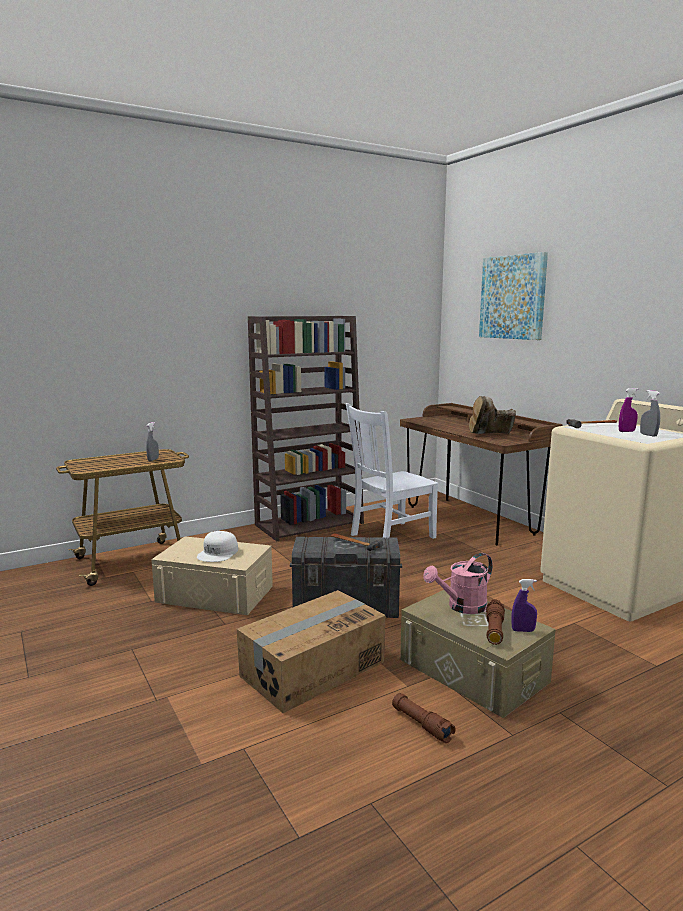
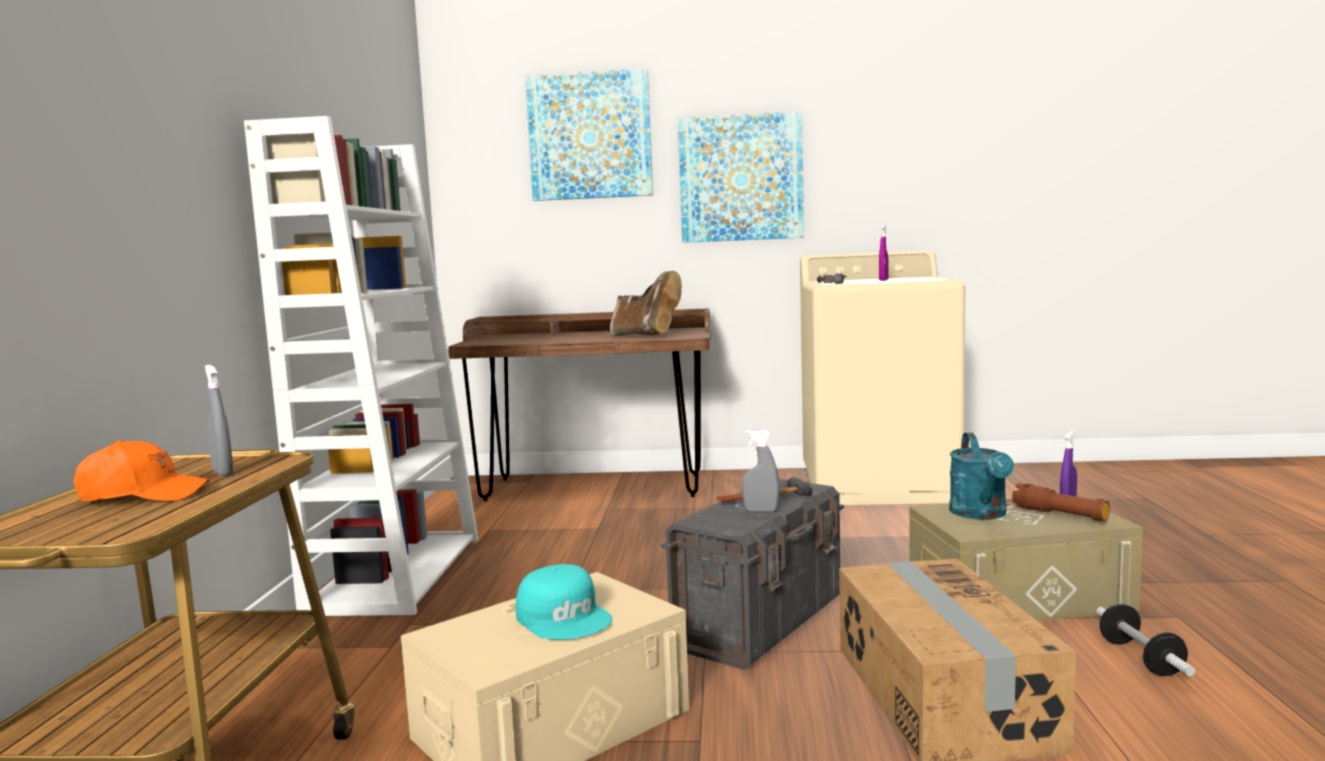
camera: 55 degrees left, 5 degrees down
white cap [197,531,238,562] -> turquoise cap [516,564,612,640]
brown bookcase [248,316,364,542] -> white bookcase [244,116,478,616]
white chair [346,403,438,539] -> none
brown flashlight [392,693,455,743] -> dumbbell [1096,604,1196,676]
pink watering can [423,553,493,614] -> turquoise watering can [949,433,1014,520]
brown boot [469,396,516,434] -> brown boot turned 75 degrees counterclockwise [610,271,682,336]
grey spray bottle [640,390,660,437] -> grey spray bottle moved to [742,430,779,512]
none -> orange cap [74,440,210,501]
none -> picture [678,111,804,243]

